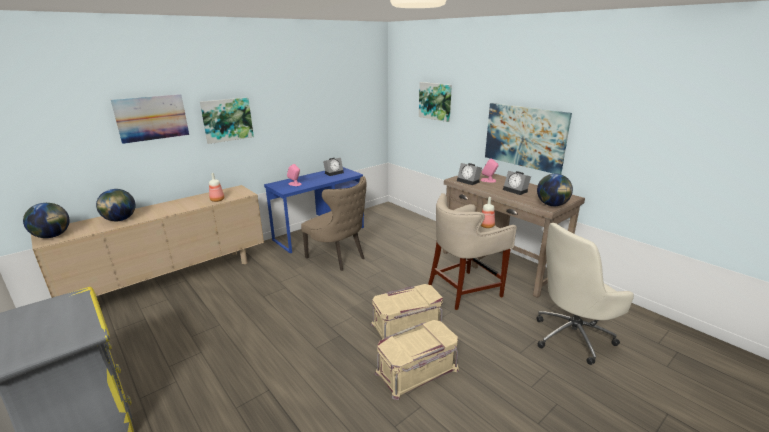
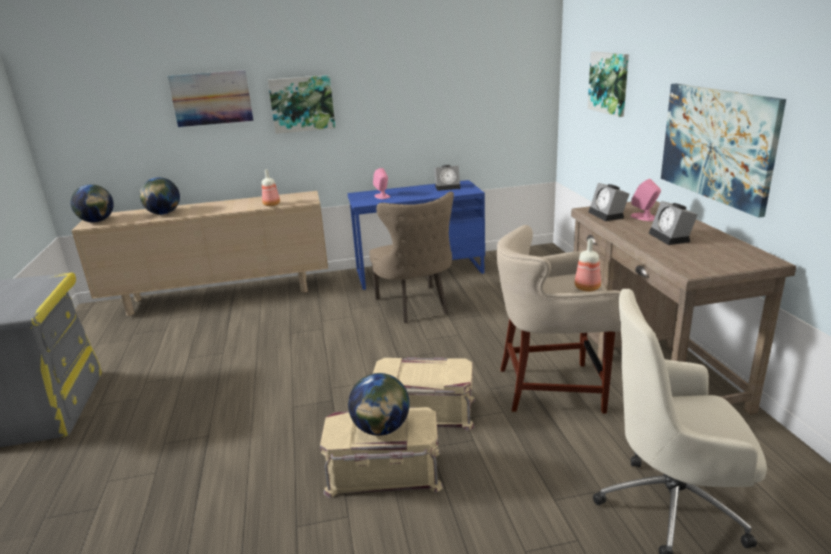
camera: 30 degrees right, 0 degrees up
globe [537,174,573,206] -> globe moved to [348,373,410,436]

